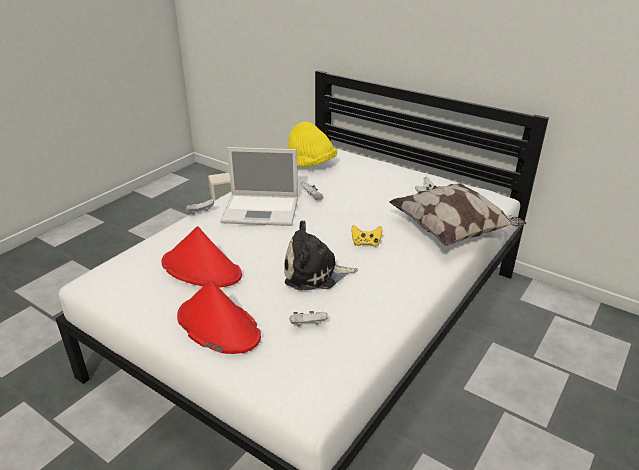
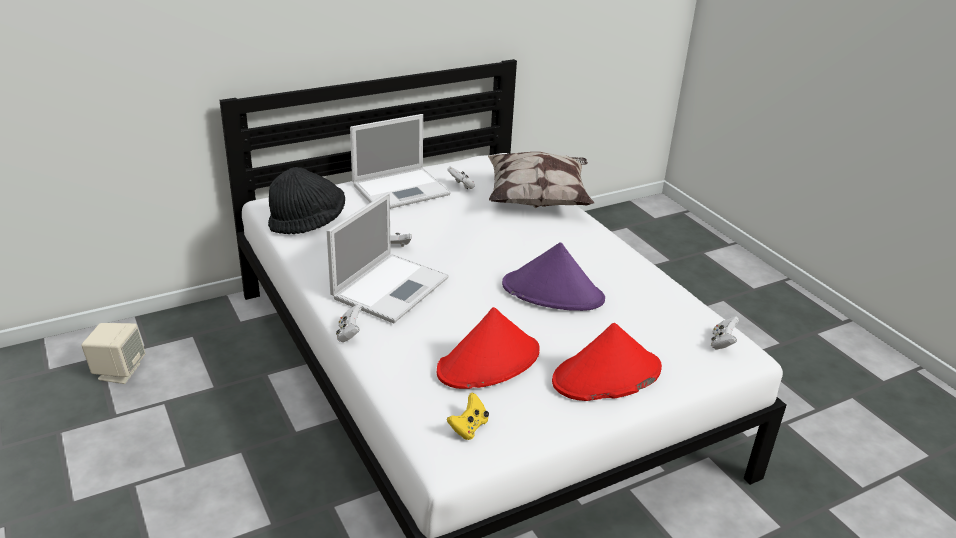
camera: 65 degrees left, 0 degrees up
plush toy [284,220,358,290] -> purple hat [502,242,605,311]
yellow hat [288,122,337,167] -> black hat [268,167,345,234]
white game controller [289,311,328,327] -> white game controller moved to [711,316,739,350]
yellow game controller [351,225,382,247] -> yellow game controller moved to [447,393,489,440]
none -> laptop [350,114,450,209]

